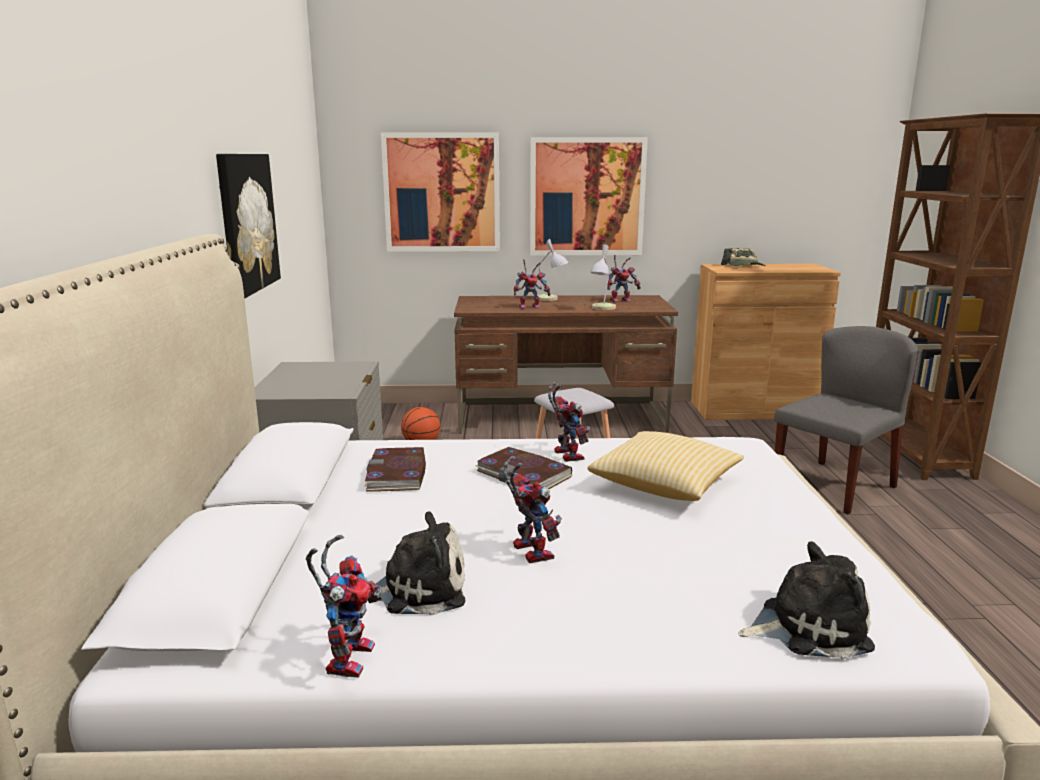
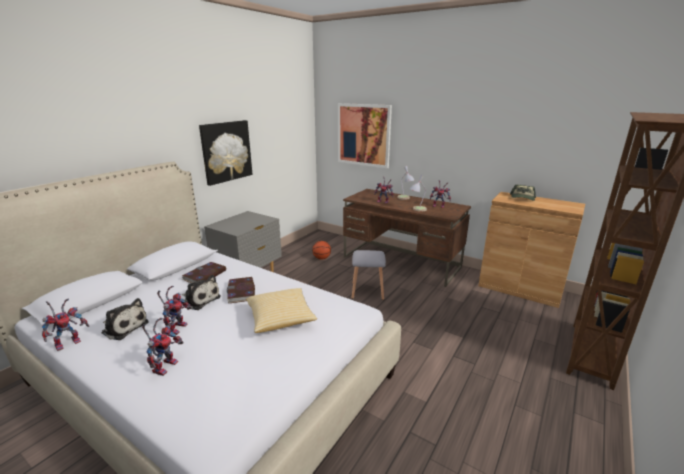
camera: 35 degrees right, 5 degrees up
picture [530,137,648,255] -> none
toy robot [548,382,591,462] -> toy robot moved to [142,318,184,376]
plush toy [739,541,875,659] -> plush toy moved to [182,275,221,310]
grey chair [774,326,918,514] -> none

